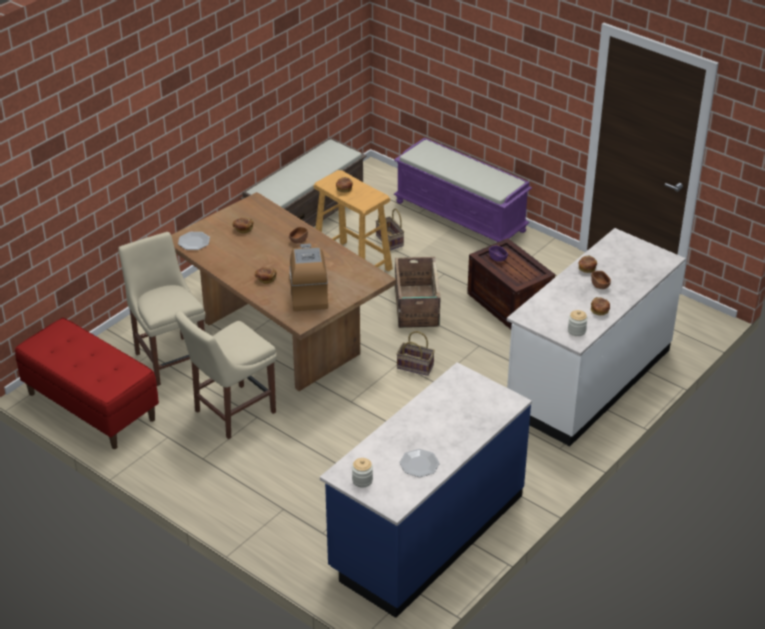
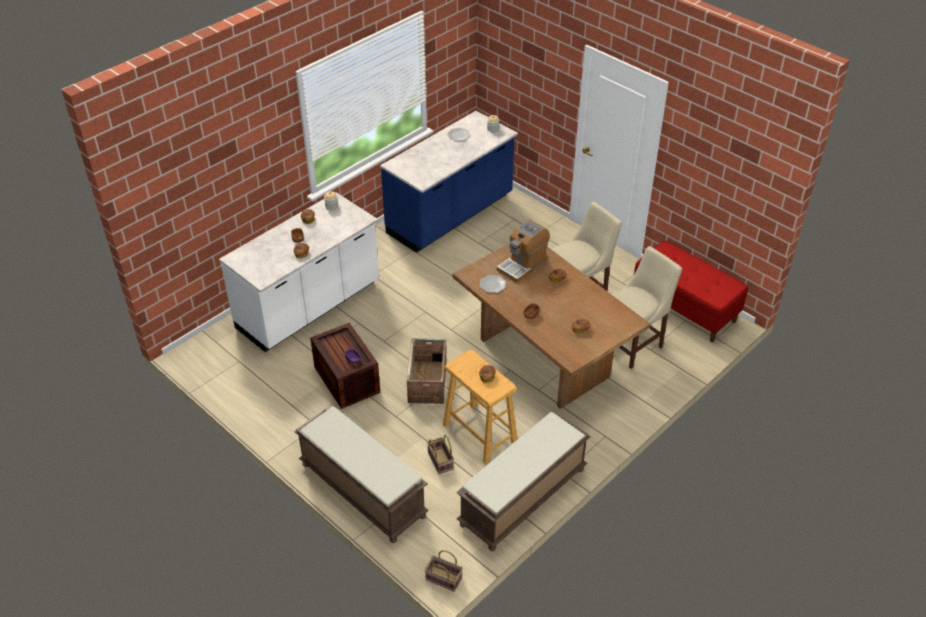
camera: 175 degrees left, 5 degrees up
beige chair [118,232,205,386] -> beige chair turned 105 degrees counterclockwise [611,246,682,369]
plate [178,232,210,250] -> plate moved to [480,275,506,293]
coffee machine [289,243,328,311] -> coffee machine turned 45 degrees clockwise [497,220,550,283]
purple bench [394,138,532,242] -> brown bench [294,405,429,543]
basket [396,331,435,376] -> basket moved to [425,550,463,592]

